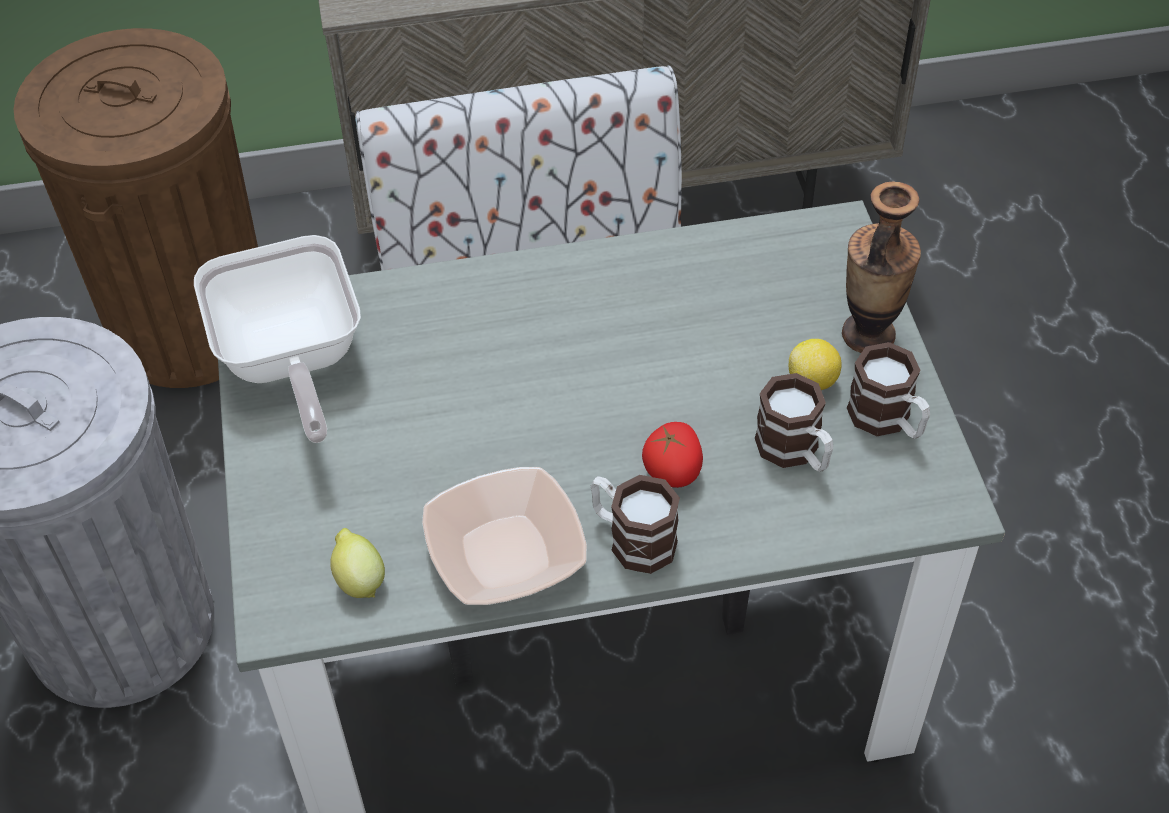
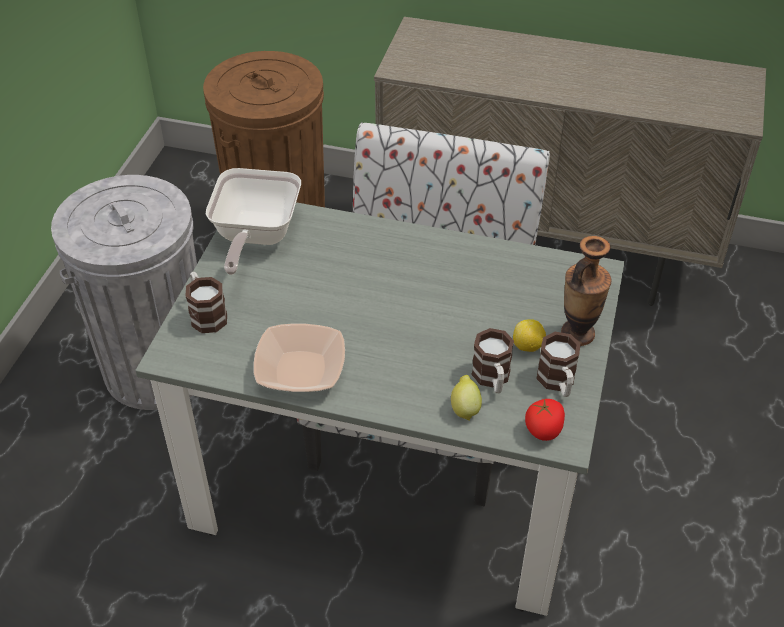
camera: 25 degrees right, 5 degrees down
lemon [330,528,385,598] -> lemon moved to [451,375,482,421]
mug [591,475,680,574] -> mug moved to [185,272,227,333]
tomato [642,422,703,488] -> tomato moved to [525,399,565,441]

